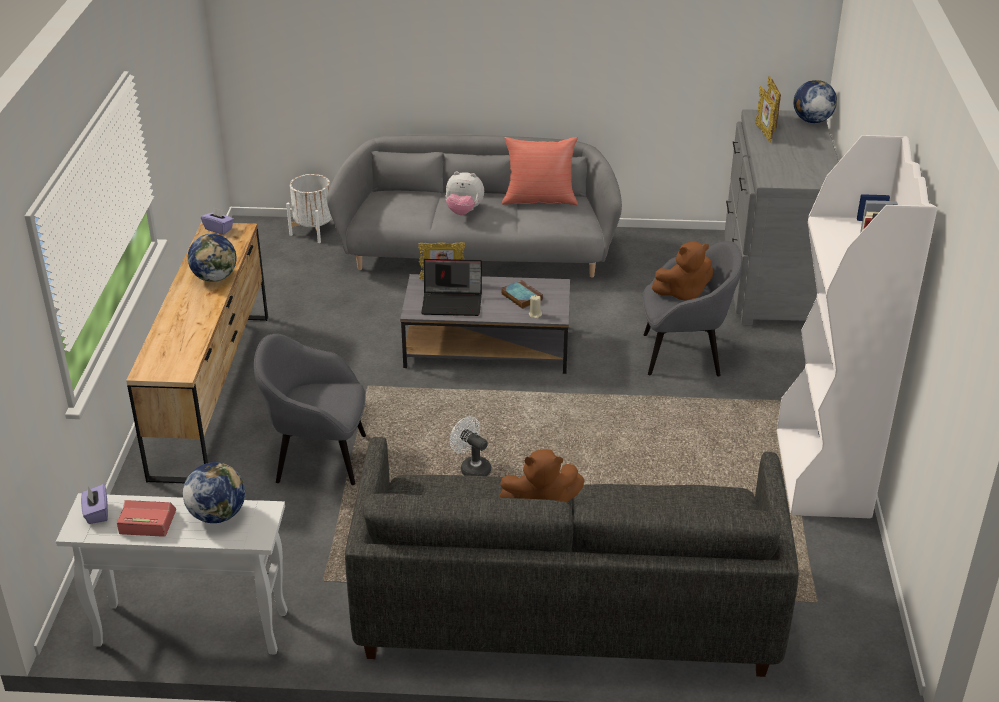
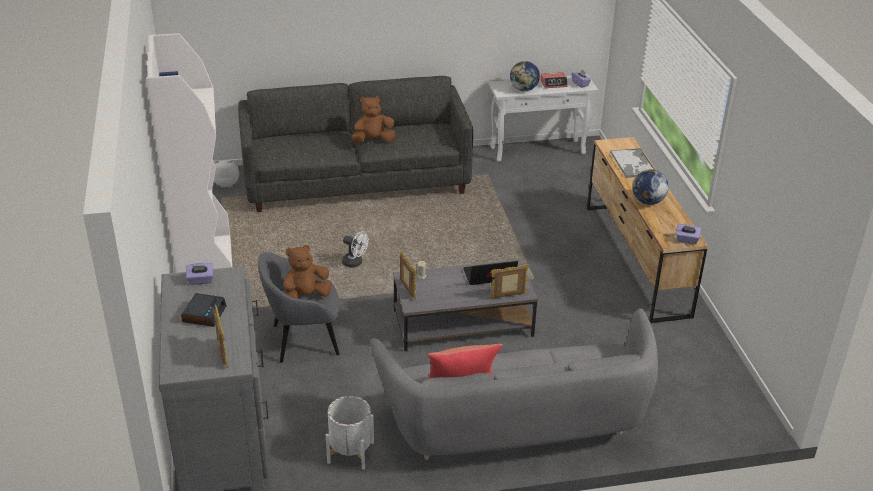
camera: 165 degrees right, 0 degrees up
grey armchair [254,334,366,485] -> none
white planter [286,174,336,243] -> white planter moved to [326,396,374,469]
plush toy [446,171,484,215] -> plush toy moved to [214,160,239,188]
white fan [450,416,491,476] -> white fan moved to [342,231,369,268]
book [501,280,543,309] -> none
picture frame [756,86,776,143] -> picture frame moved to [400,251,417,300]
globe [793,80,837,123] -> none
none -> alarm clock [181,293,227,327]
none -> purple tissue box [186,263,213,285]
none -> tray [610,148,655,178]

